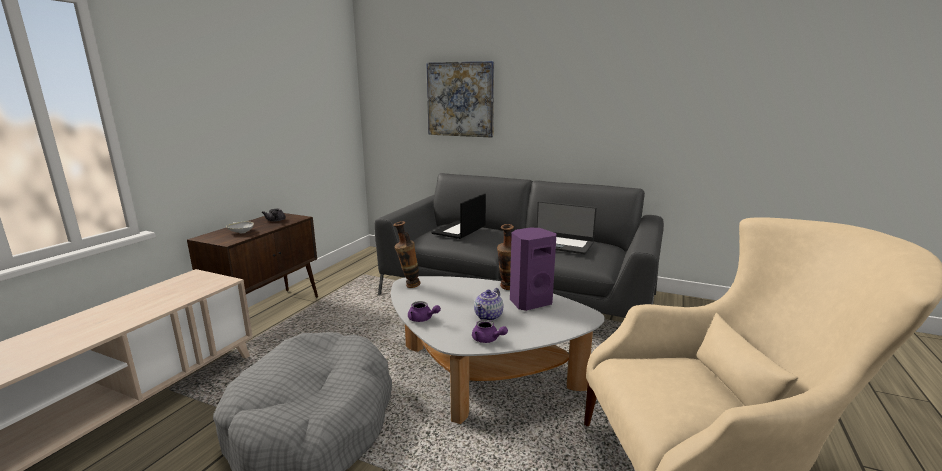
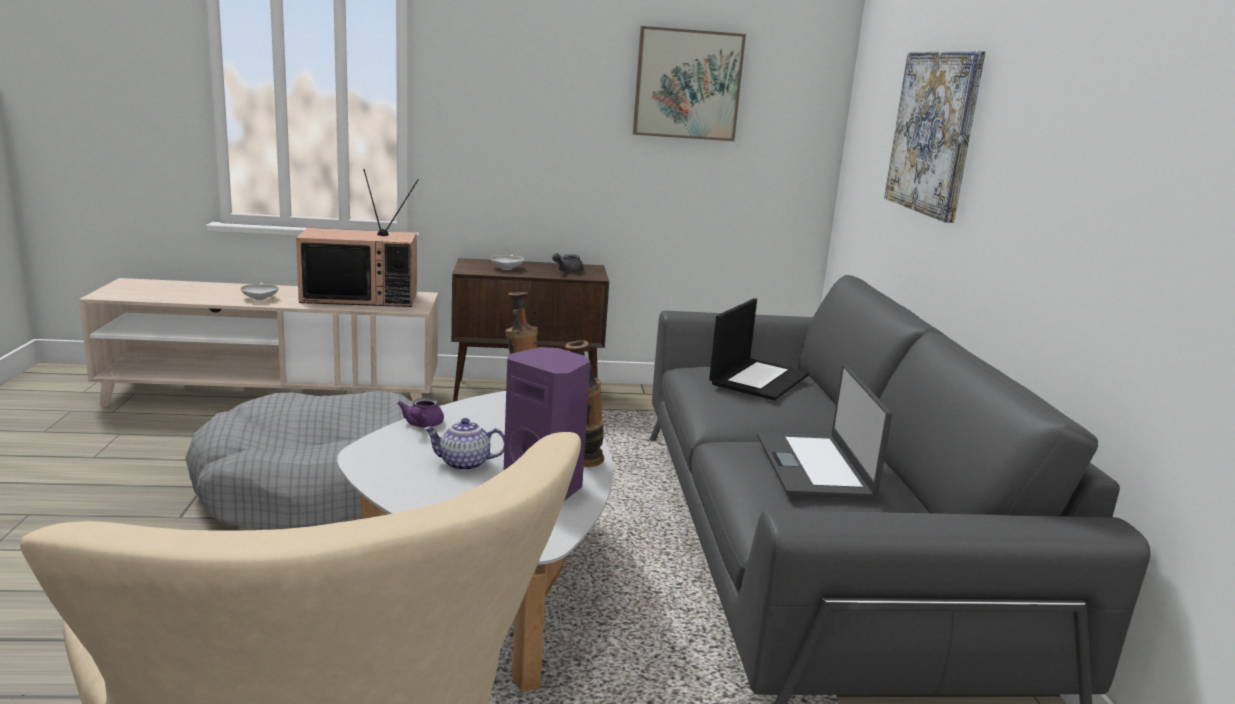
camera: 60 degrees right, 0 degrees up
laptop [431,194,486,239] -> laptop turned 120 degrees clockwise [709,298,809,401]
purple teapot [472,320,508,343] -> none
none -> white bowl [240,283,279,301]
none -> television [296,169,419,307]
none -> picture [633,26,746,141]

